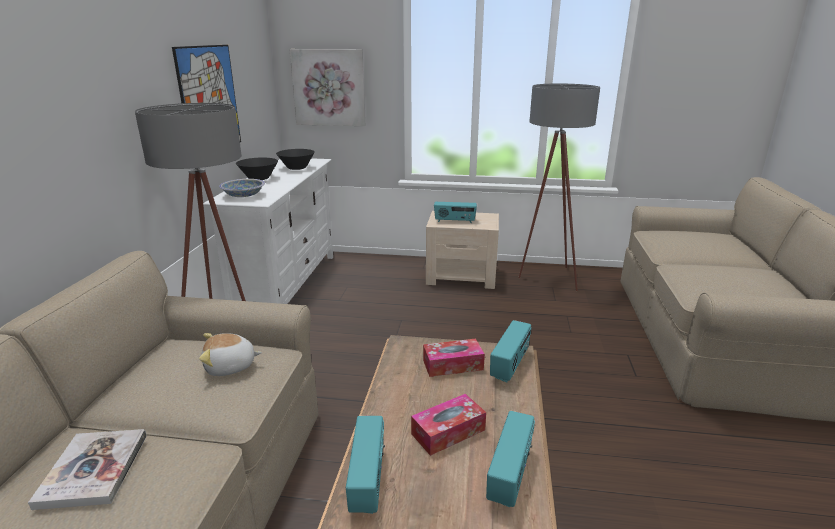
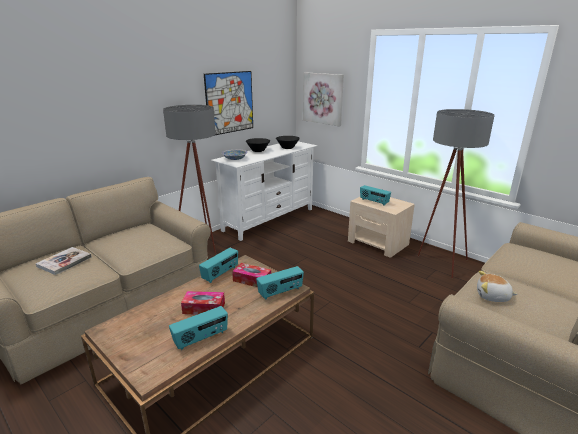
camera: 35 degrees right, 0 degrees up
plush toy [199,333,262,376] -> plush toy moved to [477,271,517,302]
radio [346,416,385,514] -> radio moved to [199,248,238,283]

